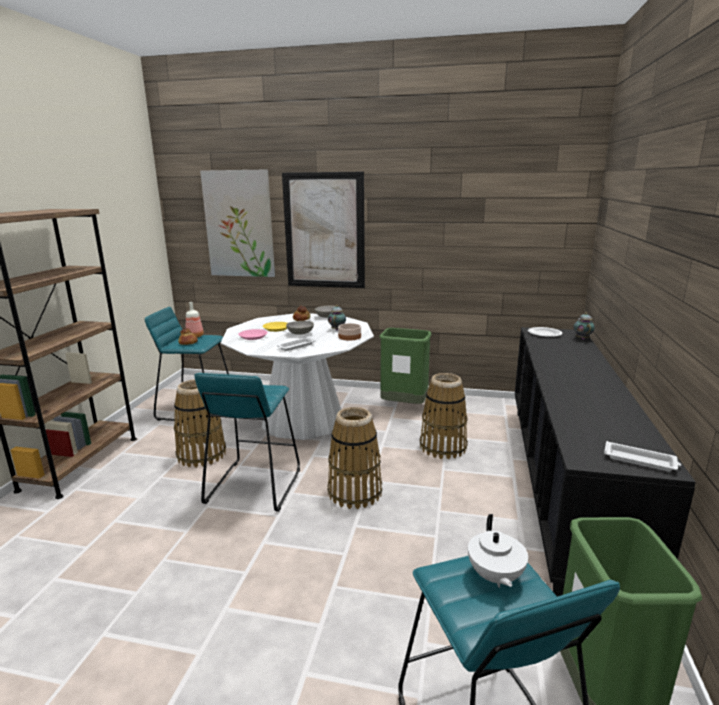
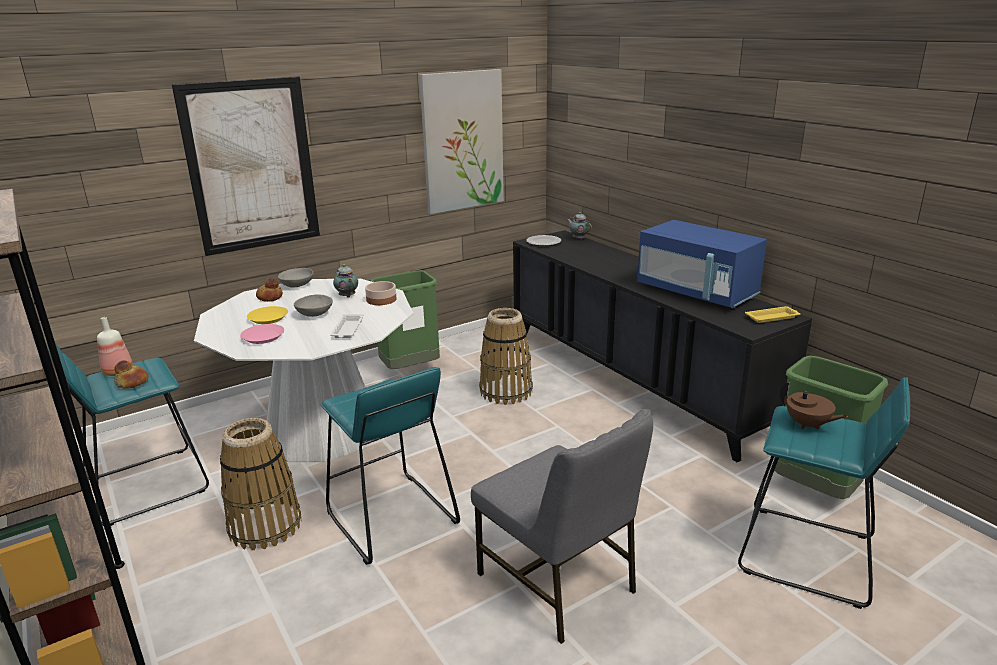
camera: 45 degrees left, 5 degrees up
picture [200,170,275,277] -> picture moved to [419,69,504,214]
basket [327,407,382,509] -> none
white teapot [468,514,528,588] -> brown teapot [780,382,848,429]
white tray [604,441,681,471] -> yellow tray [745,306,800,323]
none -> grey chair [471,409,653,644]
none -> blue microwave [637,220,767,308]

